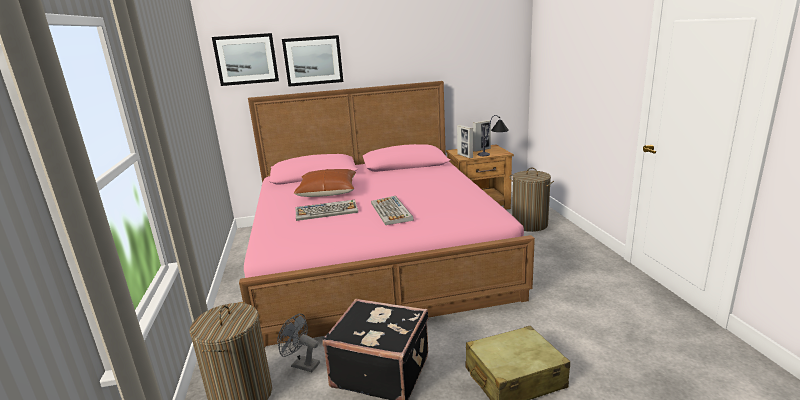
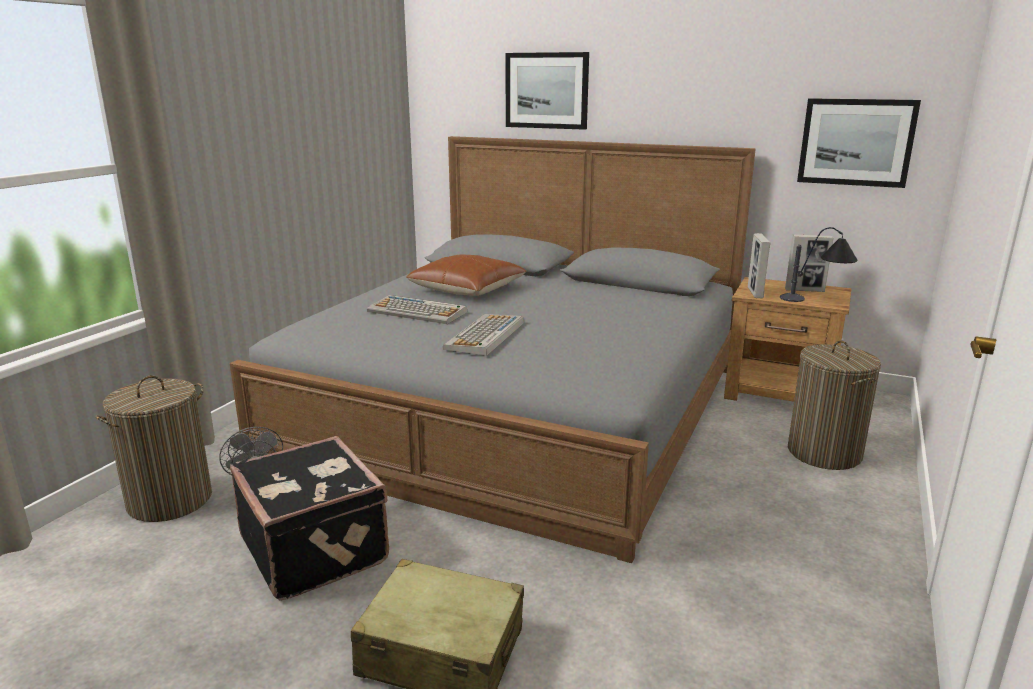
camera: 35 degrees right, 0 degrees up
picture [212,33,279,86] -> picture moved to [797,98,921,188]
pink bed [239,81,535,347] -> grey bed [230,136,756,563]

